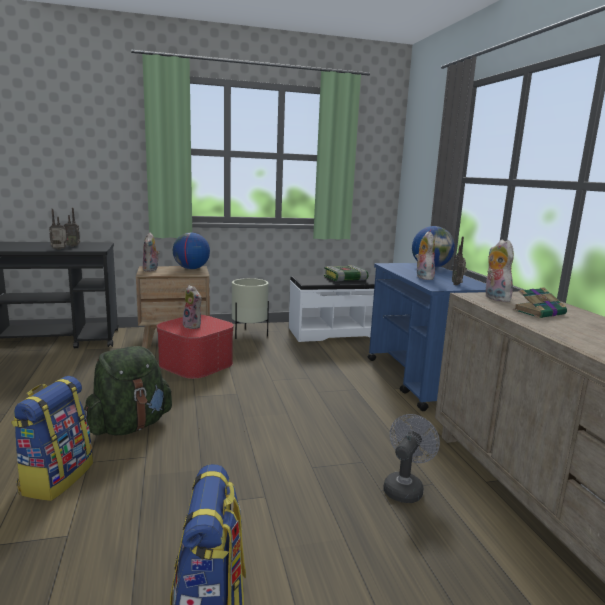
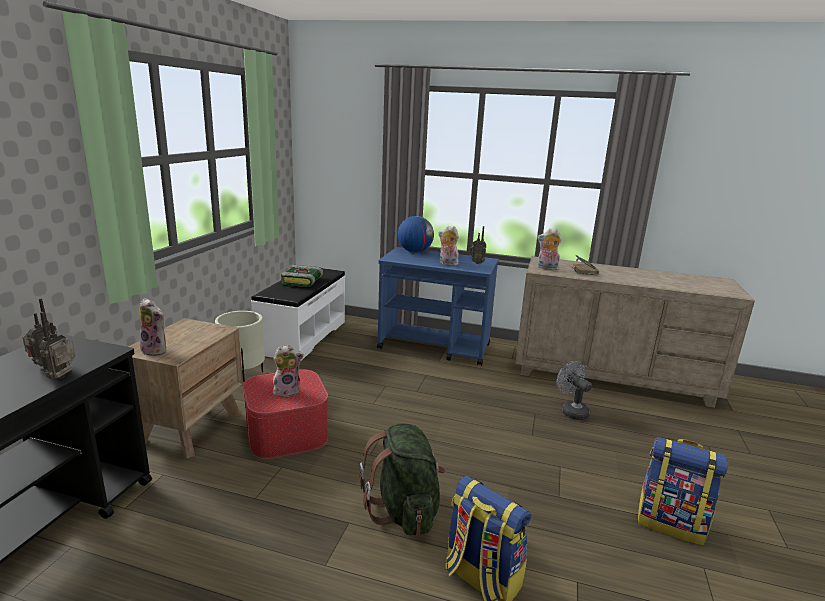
camera: 60 degrees left, 5 degrees up
globe [173,233,210,269] -> none

